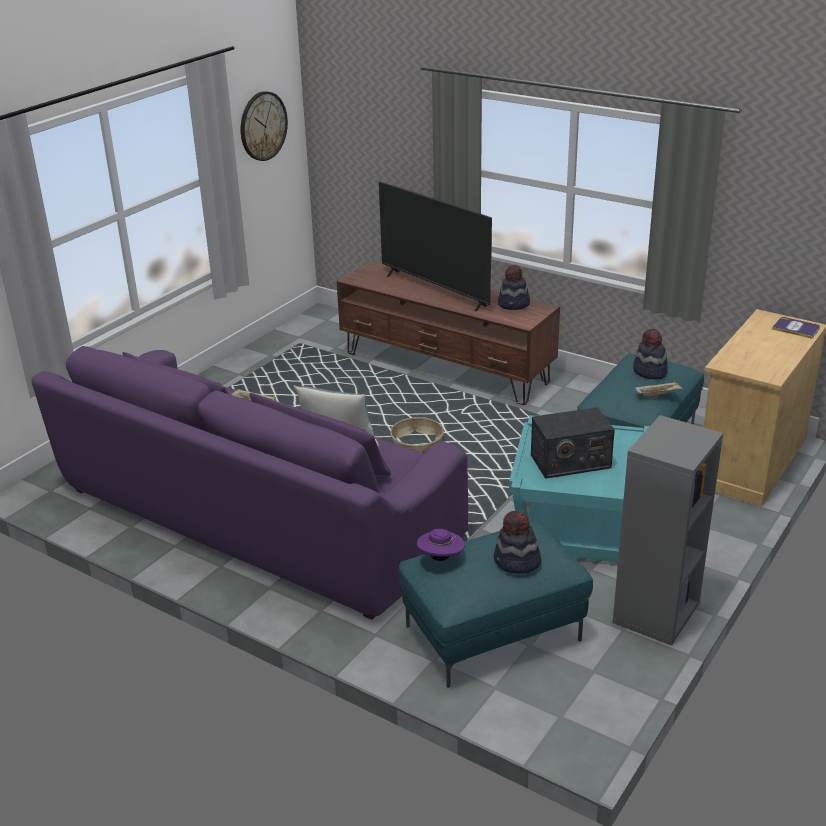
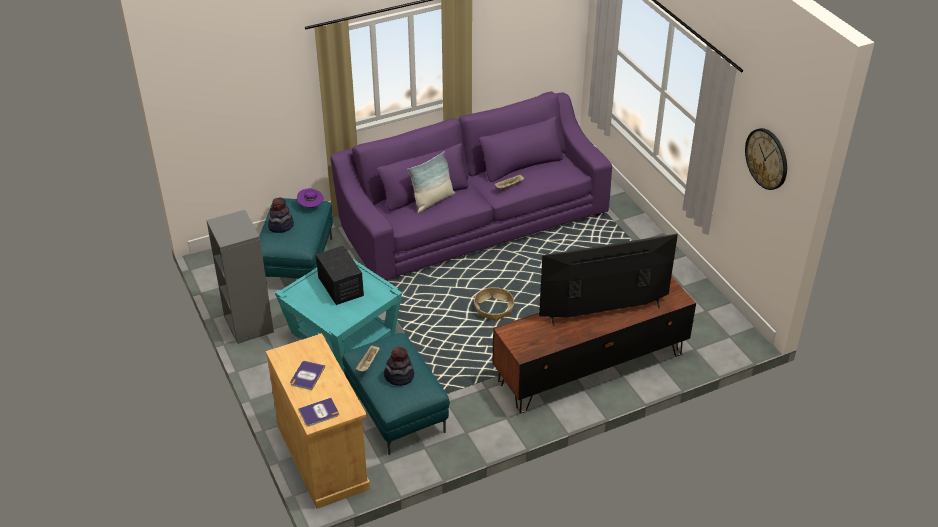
camera: 120 degrees right, 10 degrees up
hat [498,265,530,310] -> none
radio [531,407,615,479] -> radio turned 135 degrees clockwise [316,246,364,305]
none -> book [290,361,325,390]

